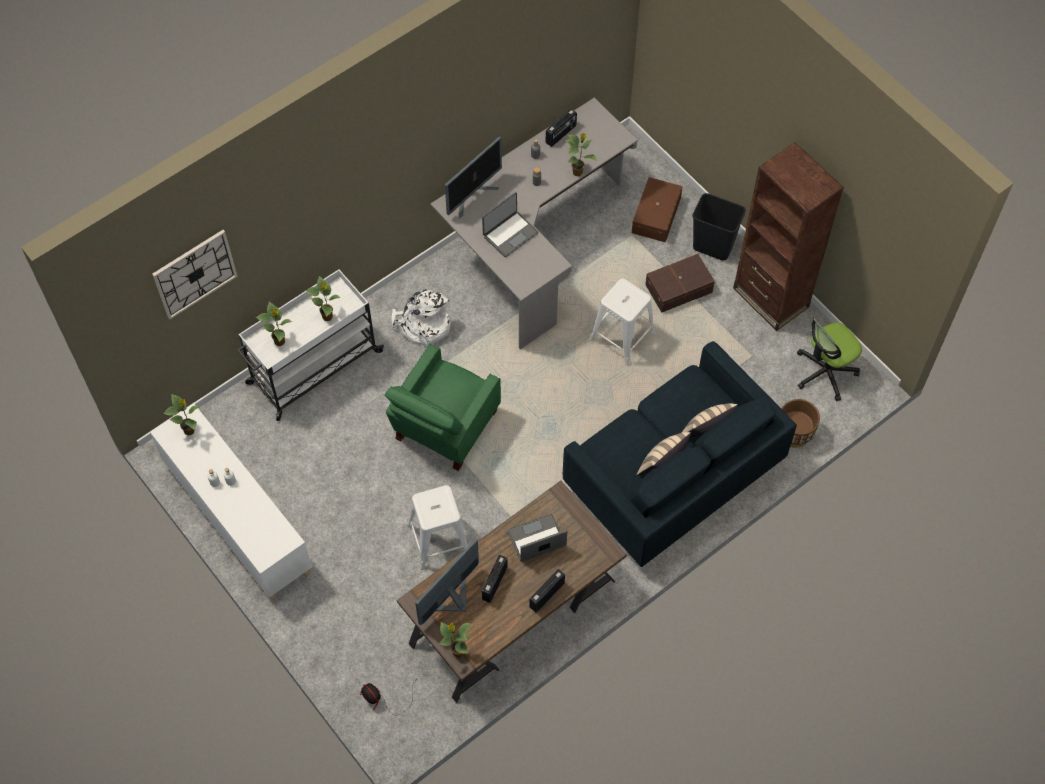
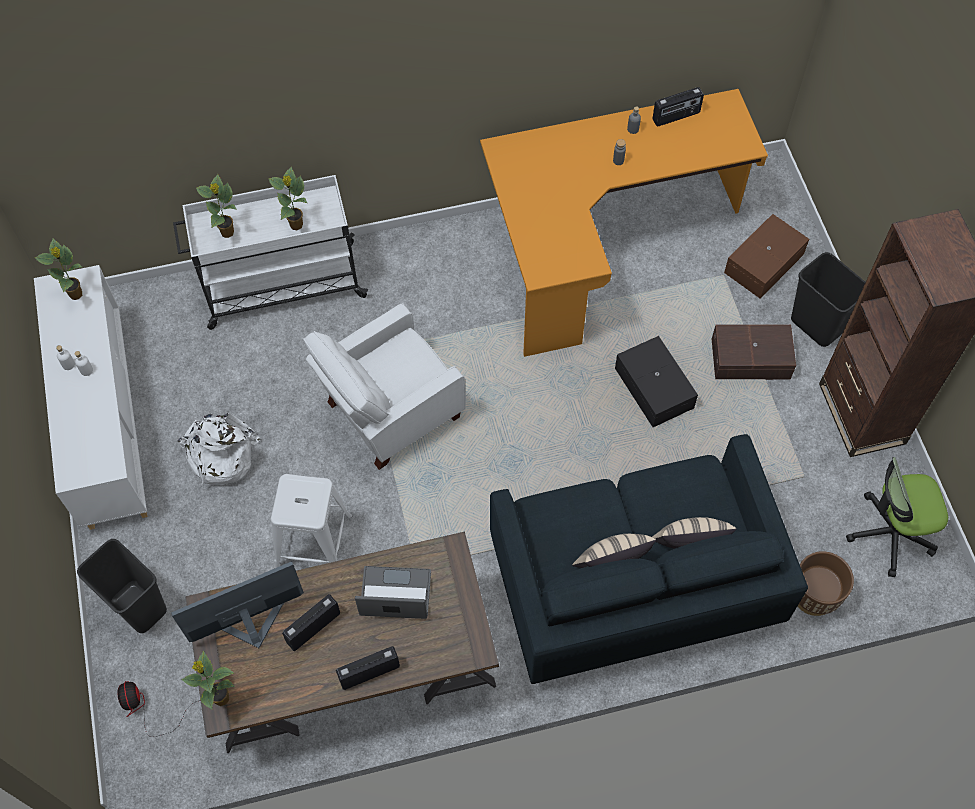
camera: 25 degrees right, 0 degrees up
wall clock [152,230,238,319] -> none
green armchair [384,344,501,471] -> white armchair [303,303,466,470]
white backpack [392,289,451,346] -> white backpack moved to [178,413,260,486]
grey desk [431,98,638,350] -> orange desk [480,89,768,357]
monitor [445,136,502,219] -> none
laptop [482,192,539,257] -> none
potted plant [565,133,597,176] -> none
white stool [589,279,656,366] -> black storage box [615,336,698,427]
none -> black trash can [77,539,167,633]

